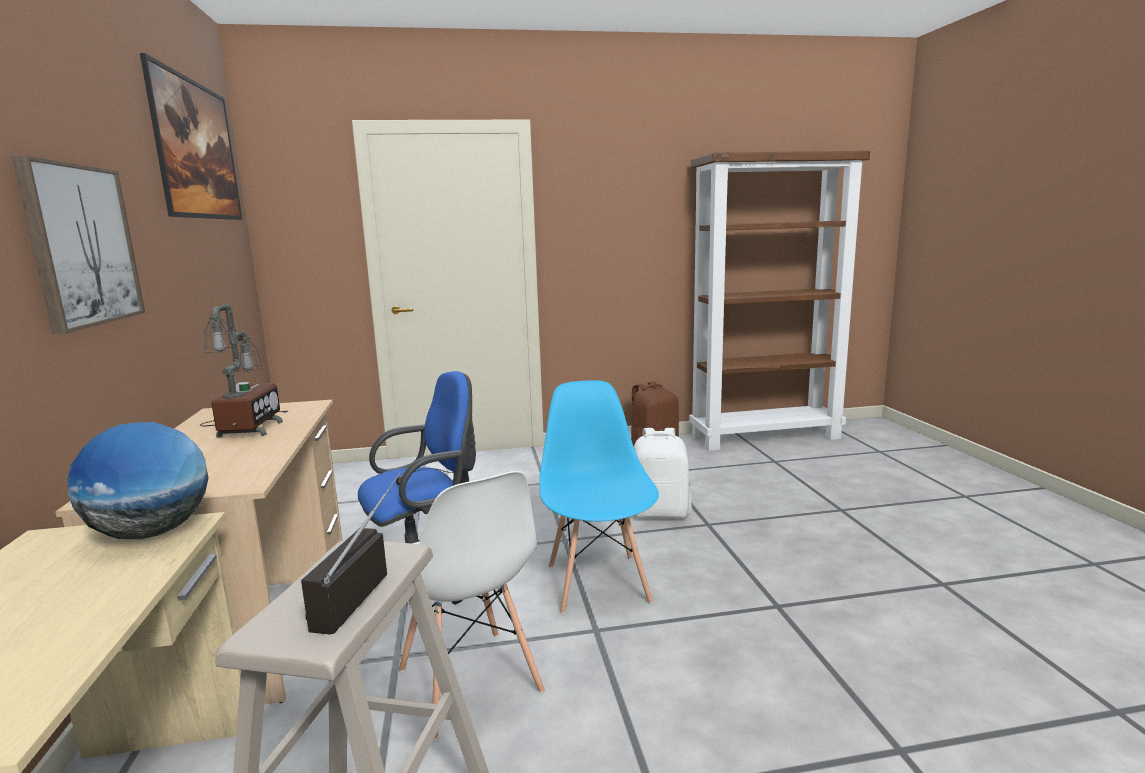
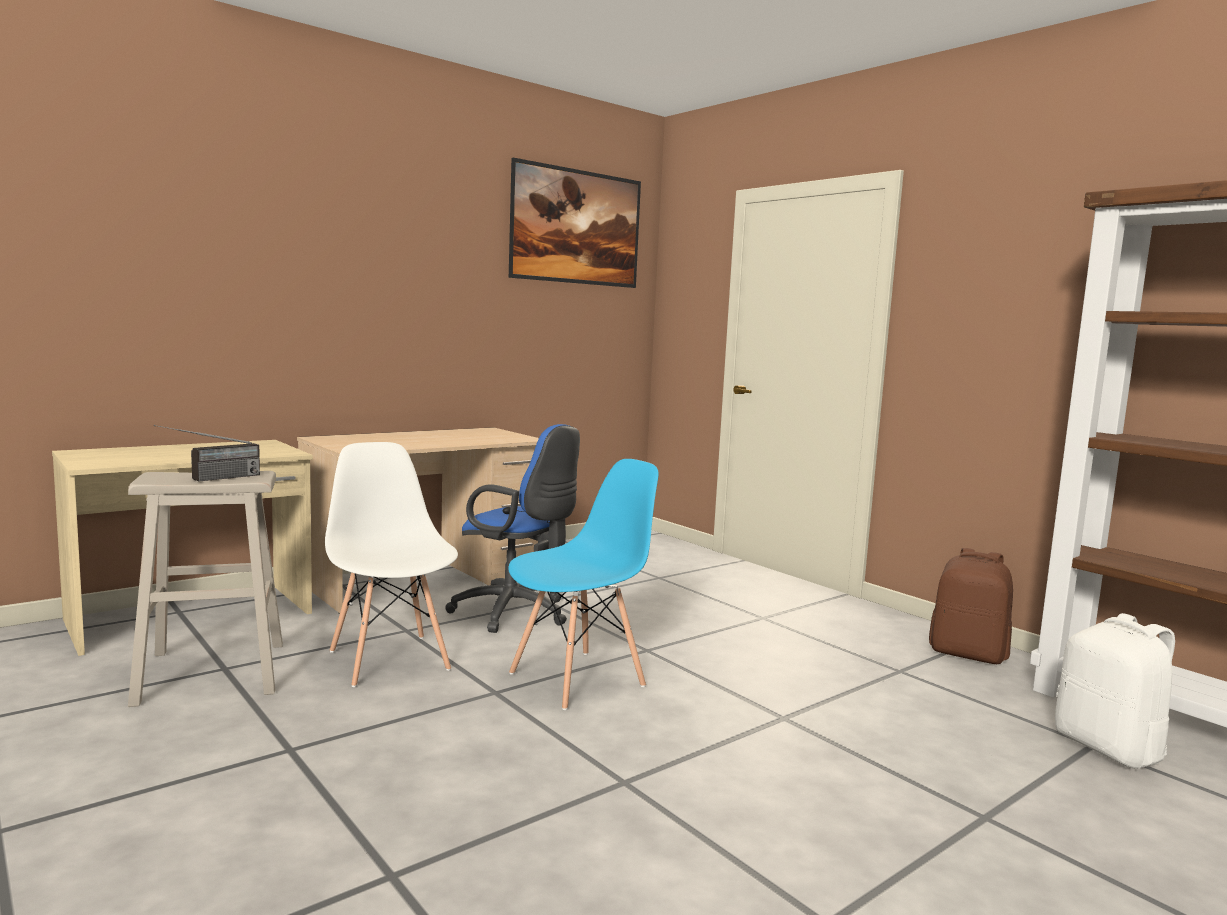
camera: 60 degrees right, 5 degrees down
picture [12,156,145,334] -> none
globe [67,422,209,539] -> none
table lamp [200,304,288,437] -> none
radio [301,472,401,634] -> radio turned 150 degrees clockwise [154,425,260,481]
white chair [399,471,544,740] -> white chair turned 120 degrees clockwise [325,442,458,687]
white backpack [634,428,692,519] -> white backpack moved to [1055,613,1175,769]

